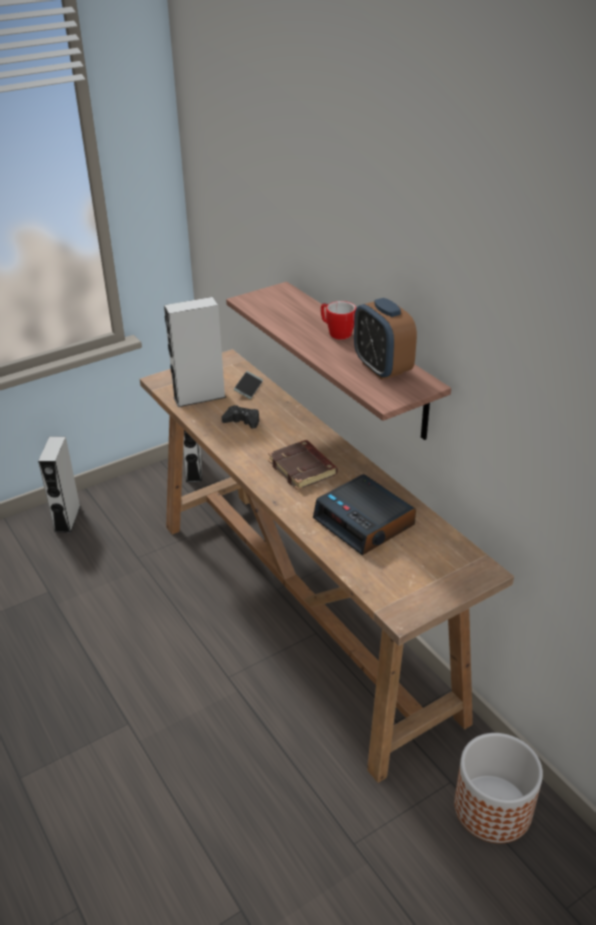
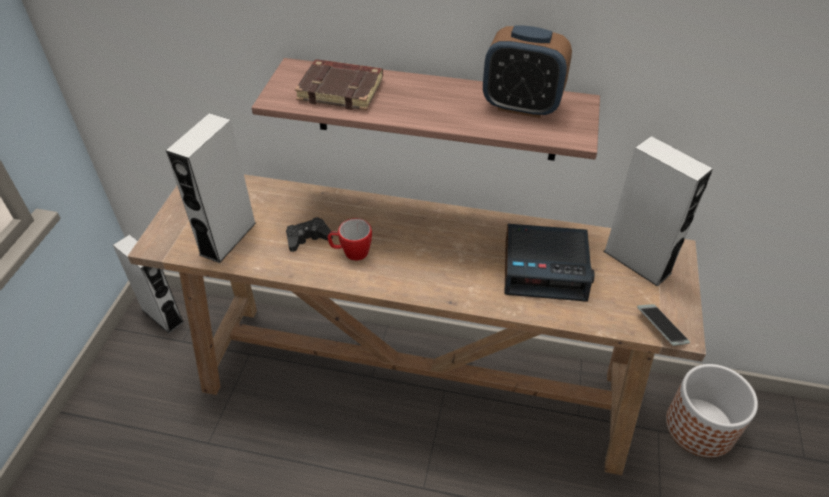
camera: 45 degrees left, 10 degrees up
grey speaker [38,436,80,533] -> grey speaker moved to [603,136,713,287]
phone [234,371,263,399] -> phone moved to [637,304,690,346]
brown book [268,440,338,490] -> brown book moved to [295,59,383,110]
mug [321,301,356,340] -> mug moved to [327,218,372,261]

